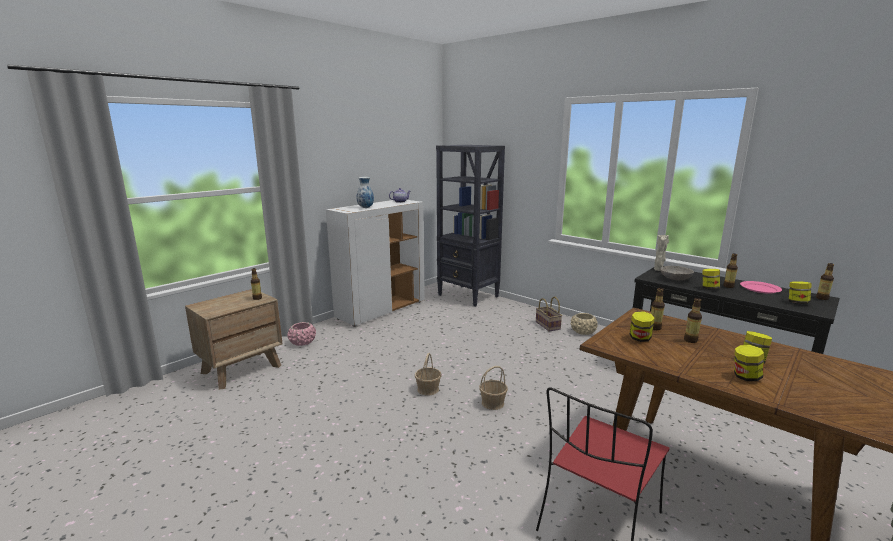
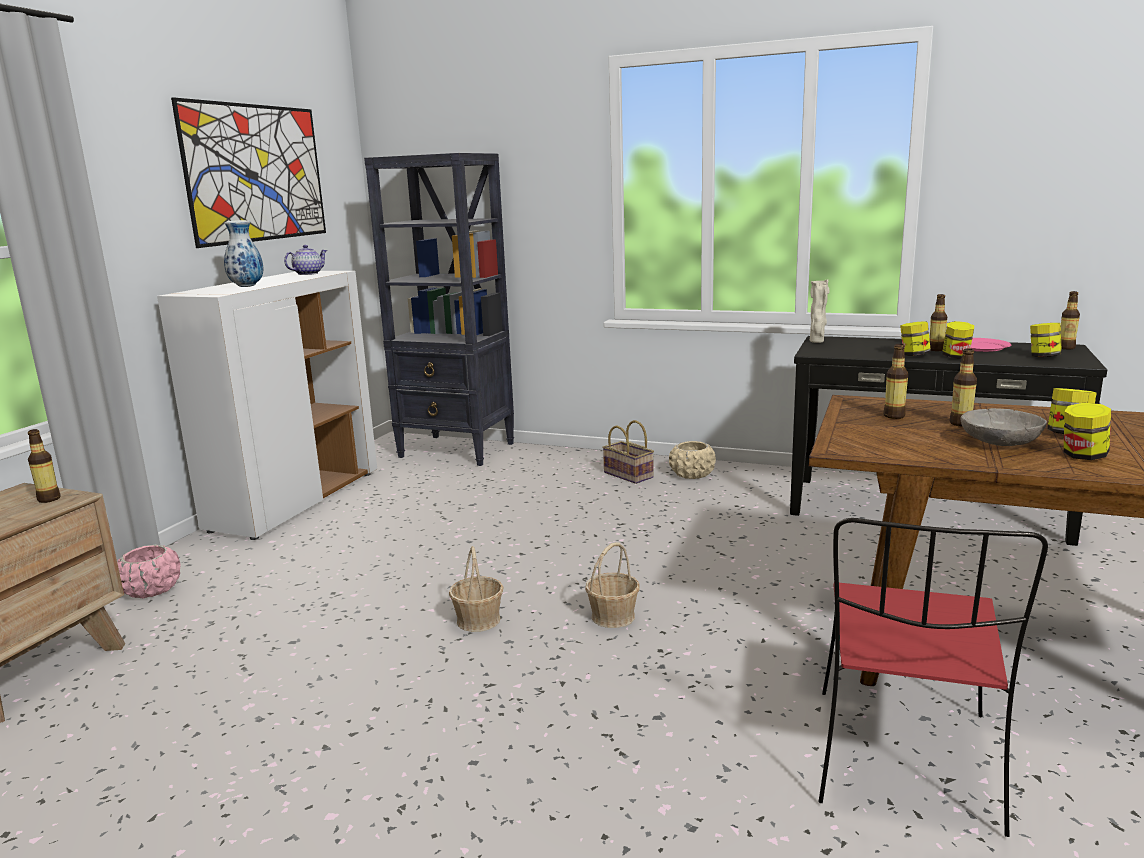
camera: 20 degrees left, 0 degrees up
jar [629,311,655,342] -> jar moved to [942,321,974,359]
grey bowl [660,266,694,281] -> grey bowl moved to [961,408,1047,446]
none -> picture [171,97,326,248]

